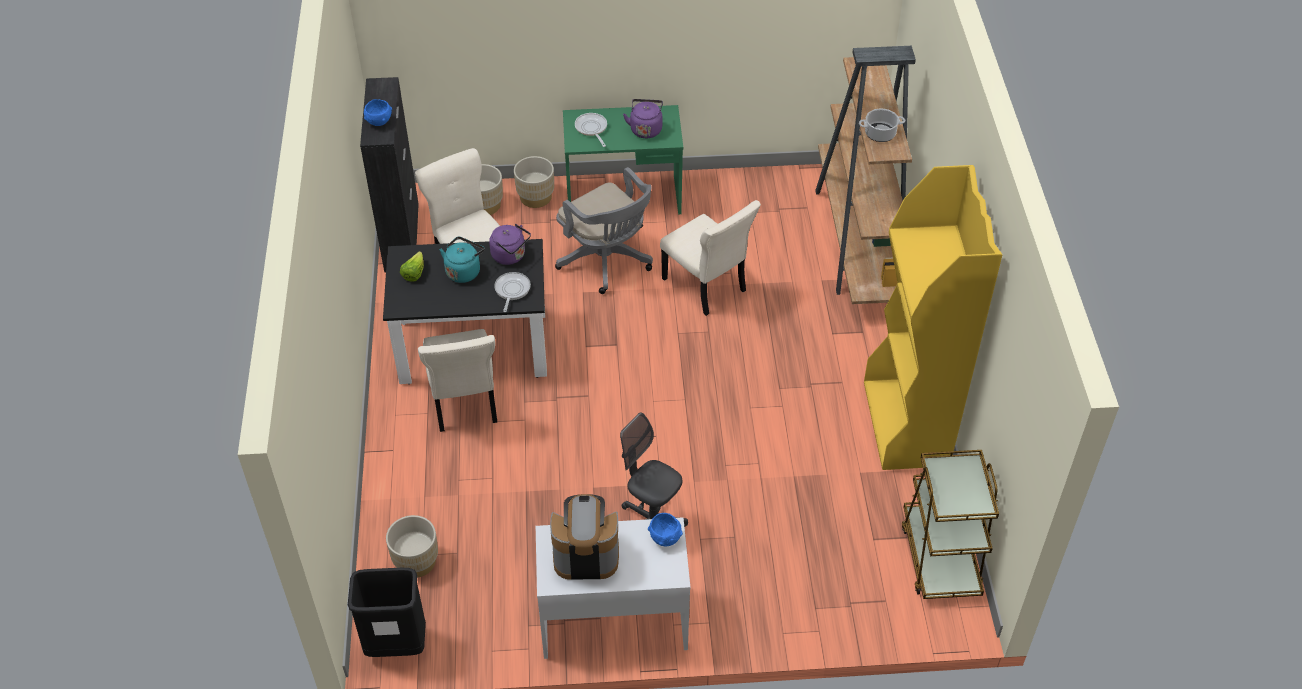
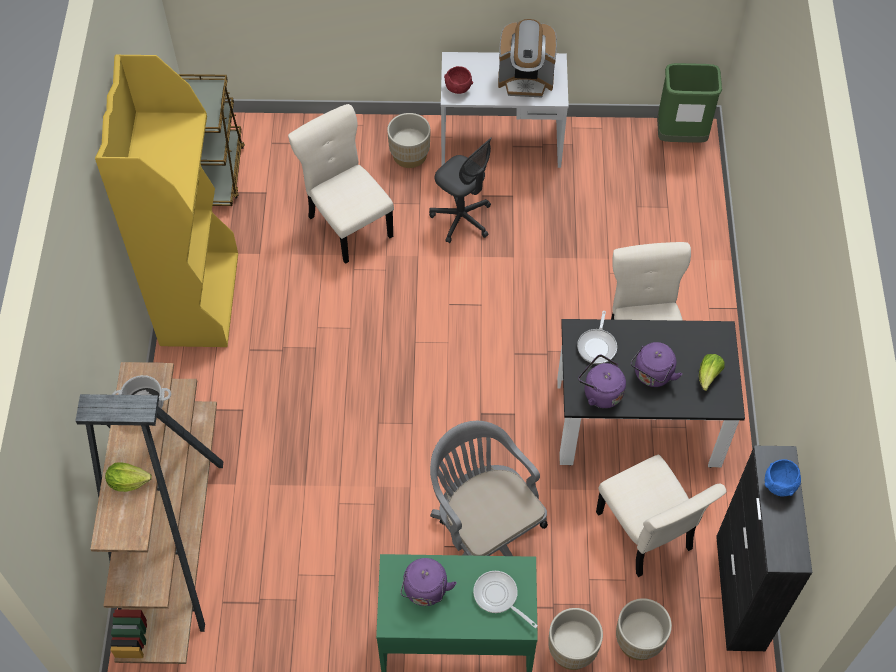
camera: 175 degrees left, 10 degrees up
black trash can [348,568,426,657] -> green trash can [657,63,722,143]
beige planter [386,515,438,578] -> beige planter moved to [387,113,430,168]
turquoise kettle [440,237,485,283] -> purple kettle [631,342,682,387]
frying pan [575,113,607,147] -> frying pan turned 150 degrees clockwise [473,571,538,628]
blue bowl [648,513,683,547] -> red bowl [444,66,473,94]
beige chair [660,200,761,316] -> beige chair moved to [288,104,394,264]
none -> lettuce [105,462,152,492]

